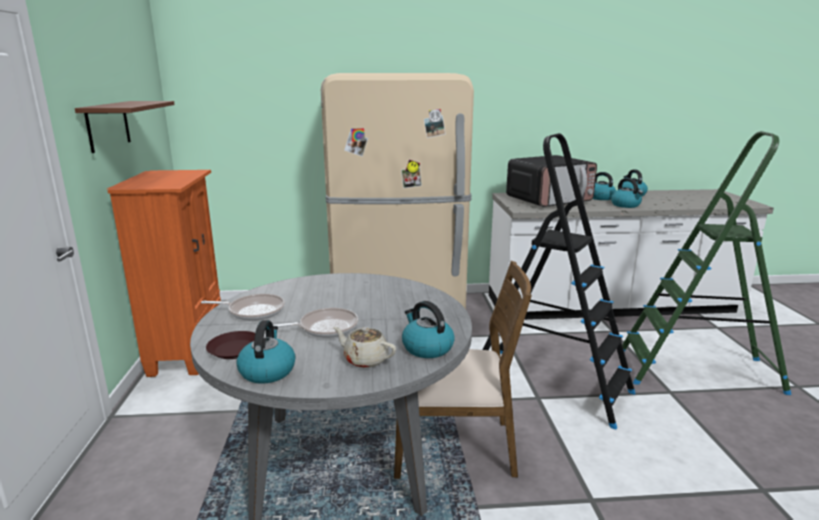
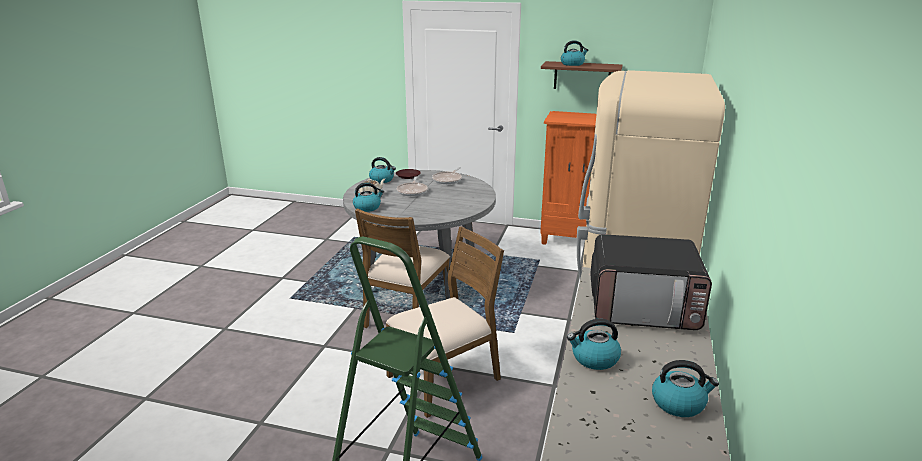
camera: 110 degrees right, 5 degrees up
black step ladder [483,133,636,429] -> brown chair [386,226,504,418]
microwave [506,155,597,207] -> microwave turned 75 degrees counterclockwise [590,234,712,330]
kettle [593,172,616,200] -> kettle moved to [561,40,588,66]

